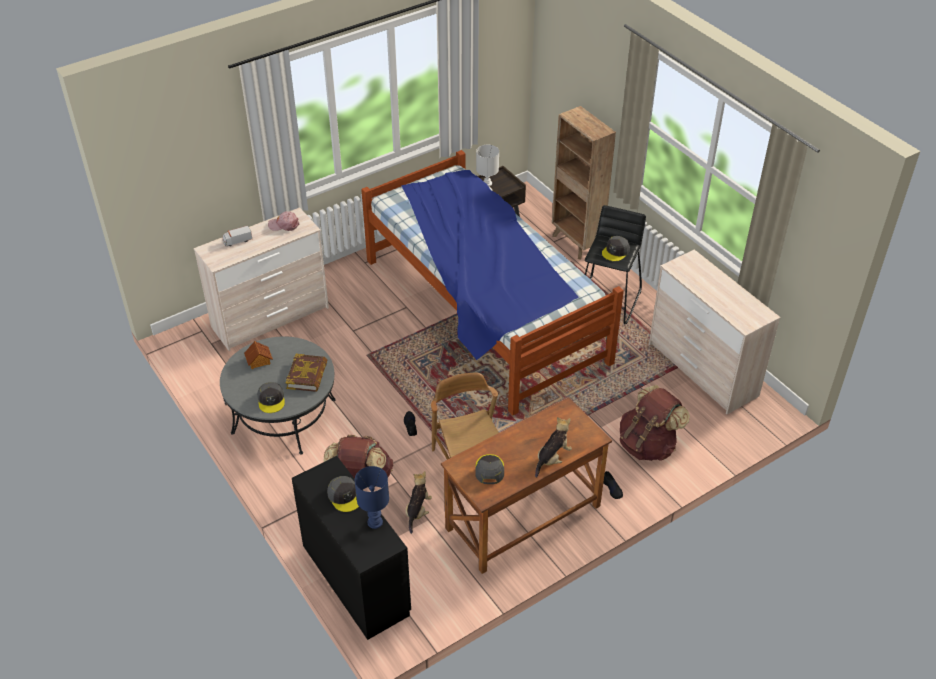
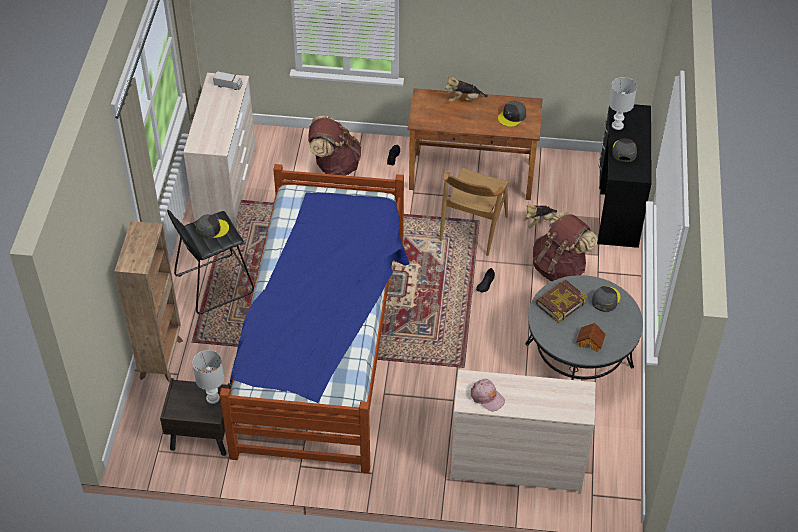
camera: 140 degrees left, 5 degrees up
toy truck [222,226,252,246] -> toy truck moved to [213,71,242,90]
blue table lamp [355,466,389,529] -> white table lamp [609,77,637,130]

